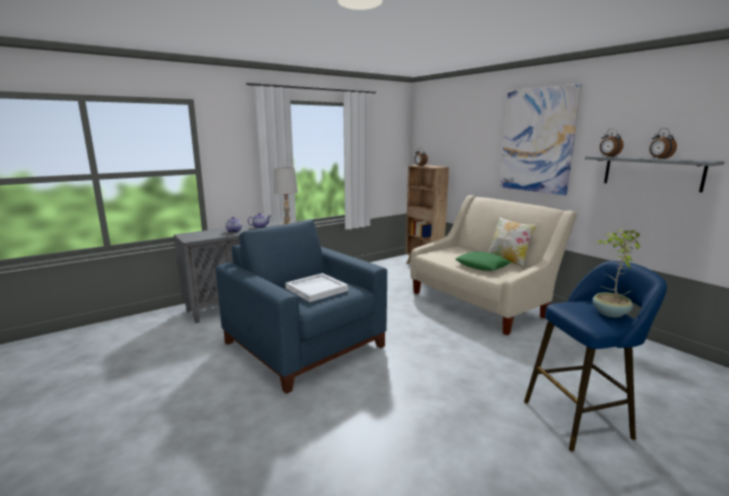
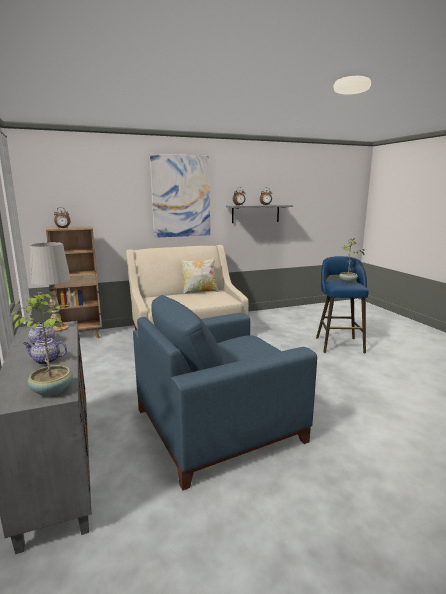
camera: 75 degrees left, 0 degrees up
white tray [285,273,348,302] -> none
green pillow [455,251,511,271] -> none
none -> potted plant [9,292,73,397]

